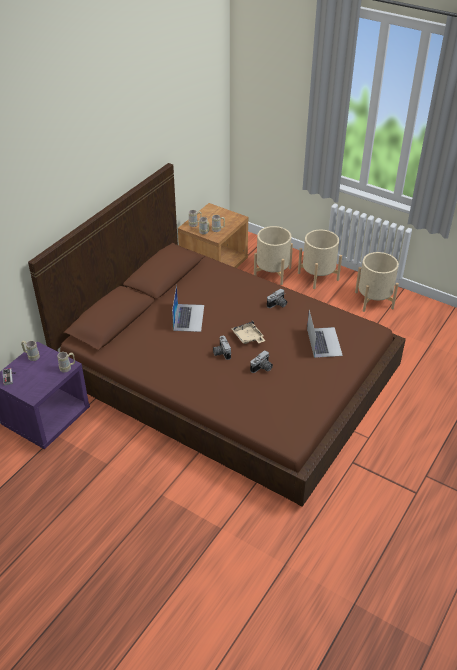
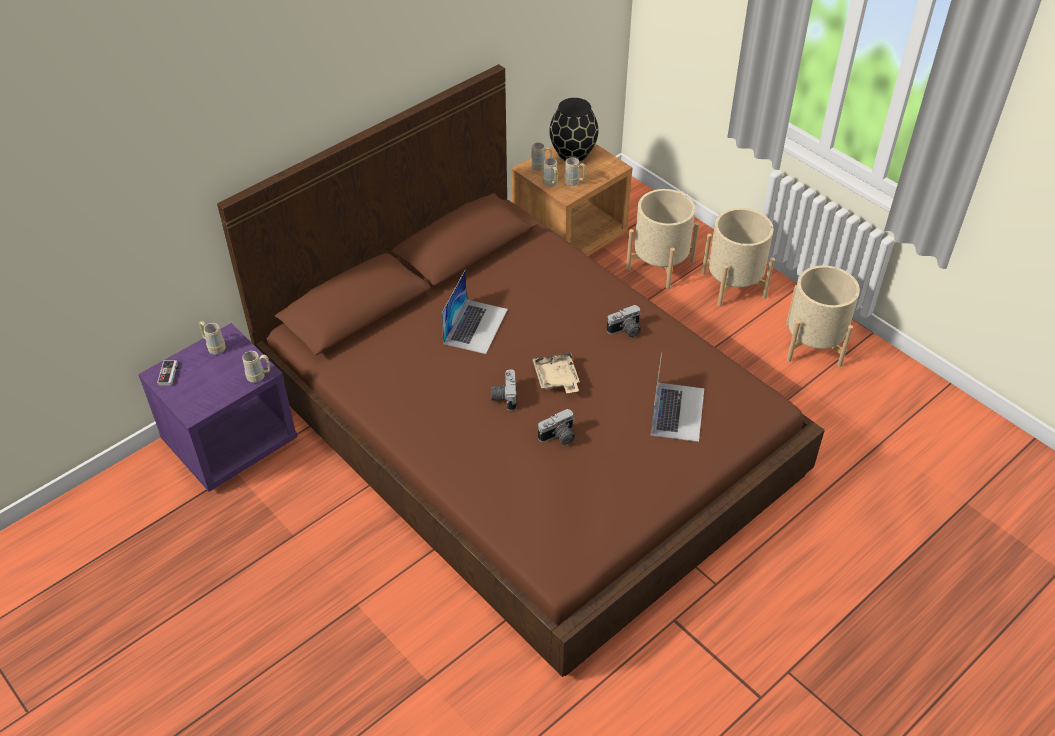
camera: 15 degrees right, 5 degrees up
none -> black vase [549,98,598,161]

